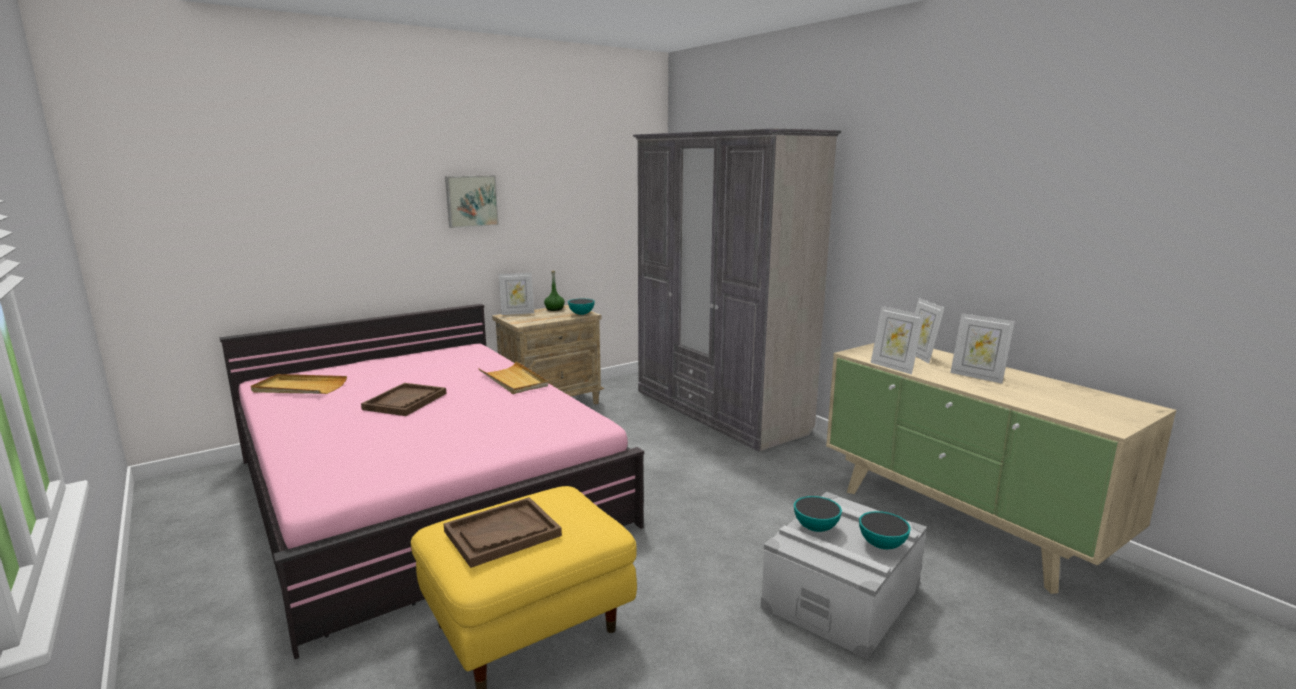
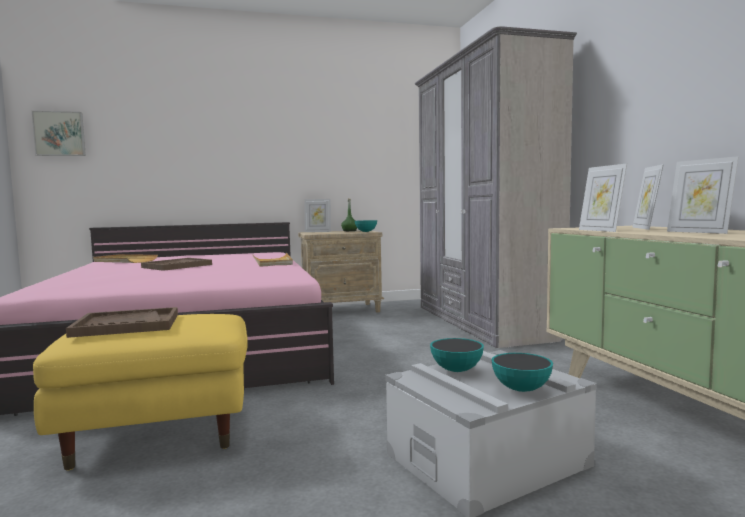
camera: 20 degrees right, 10 degrees down
picture [445,175,499,228] -> picture moved to [32,111,86,156]

